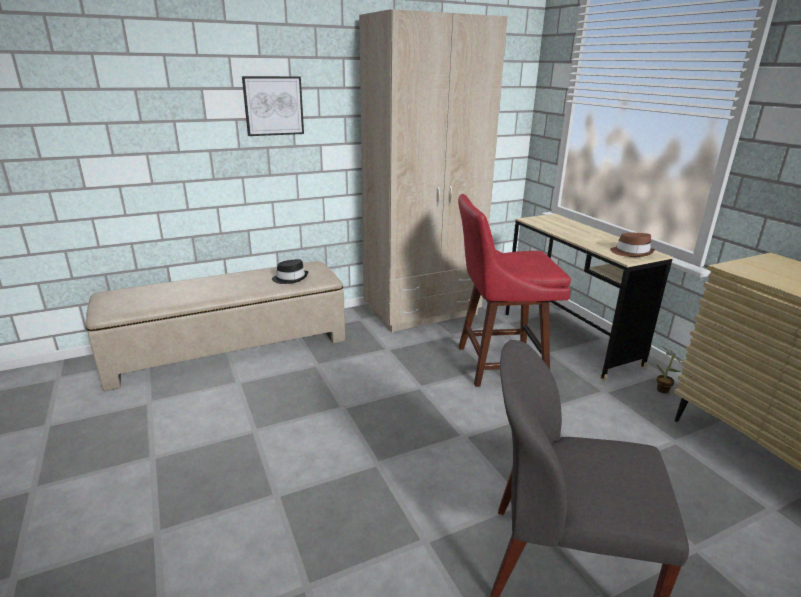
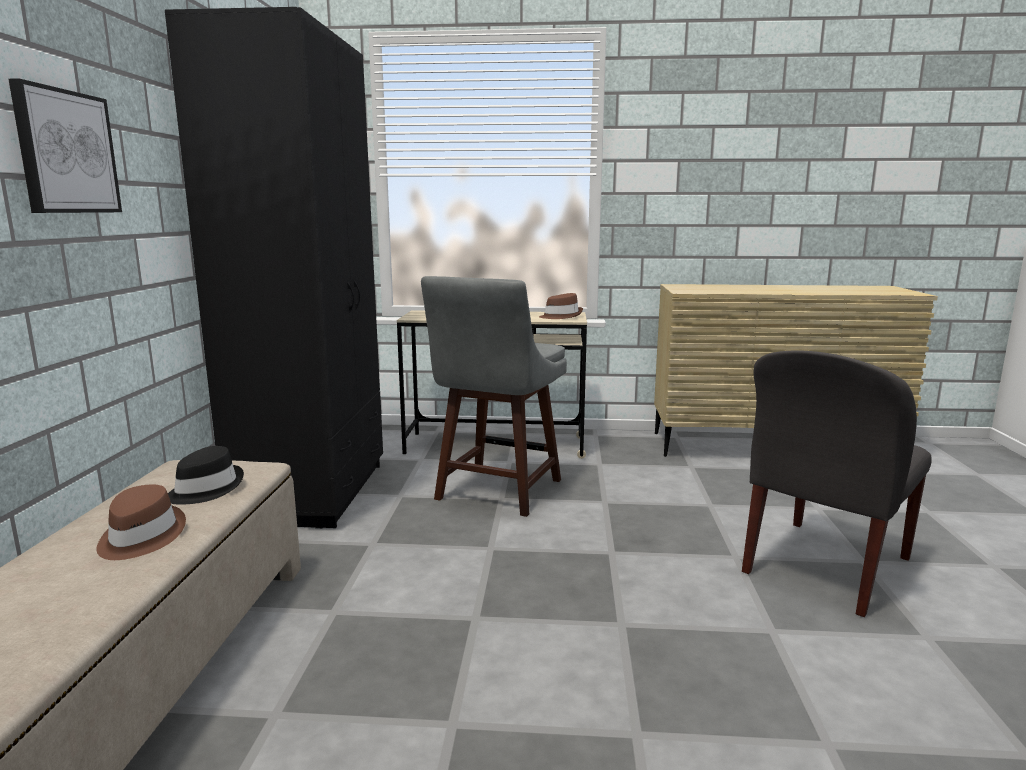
camera: 60 degrees left, 10 degrees down
beige wardrobe [359,9,508,333] -> black wardrobe [165,7,383,528]
red stool [458,194,571,387] -> grey stool [421,276,567,517]
potted plant [656,345,684,393] -> none
none -> brown hat [96,484,186,560]

